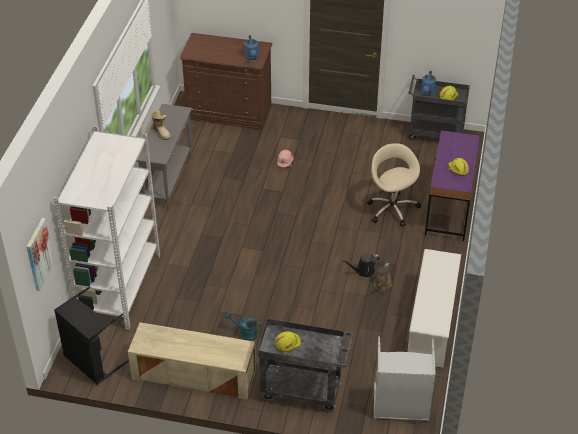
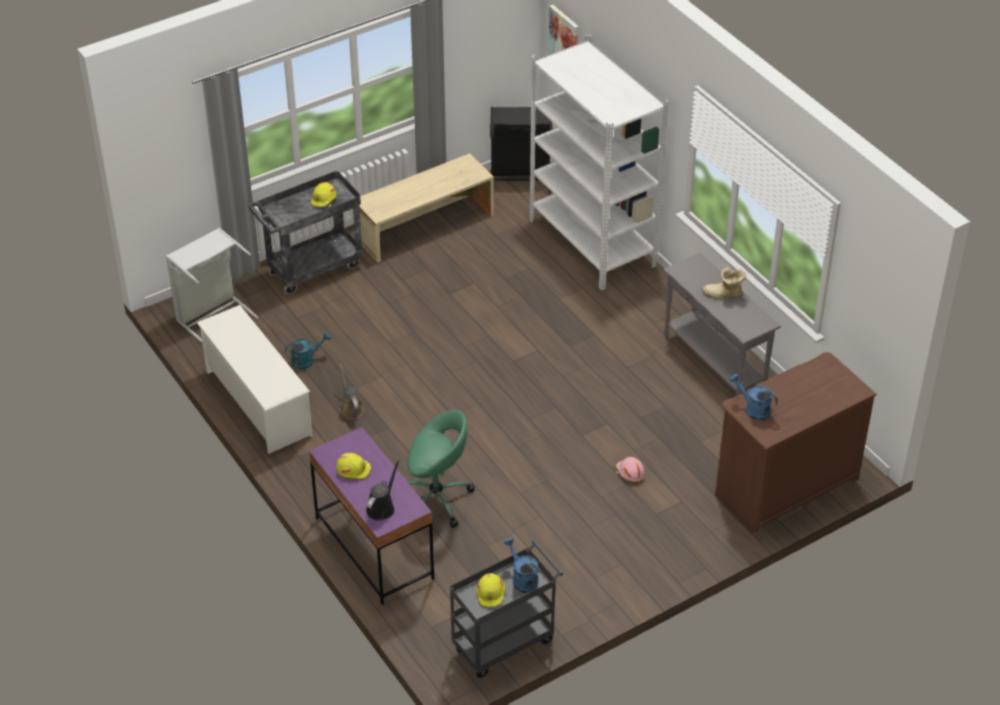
camera: 135 degrees right, 0 degrees up
turquoise watering can [225,312,261,341] -> turquoise watering can moved to [285,332,331,369]
black watering can [342,254,380,277] -> black watering can moved to [366,459,400,521]
beige office chair [367,143,421,227] -> green office chair [408,410,475,528]

